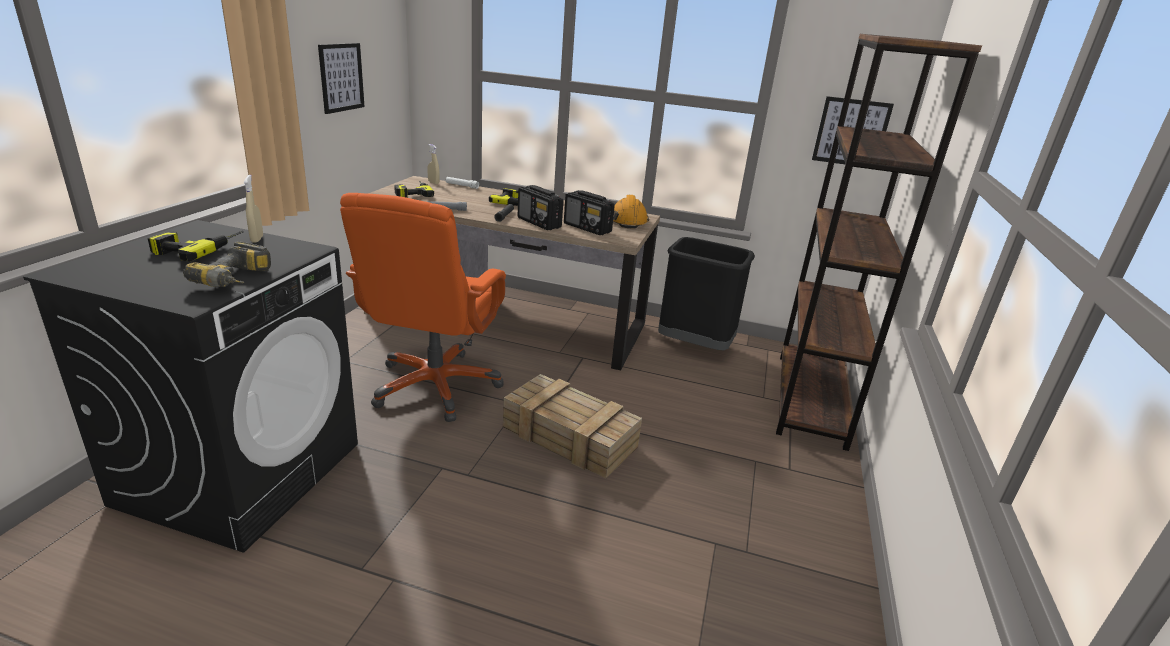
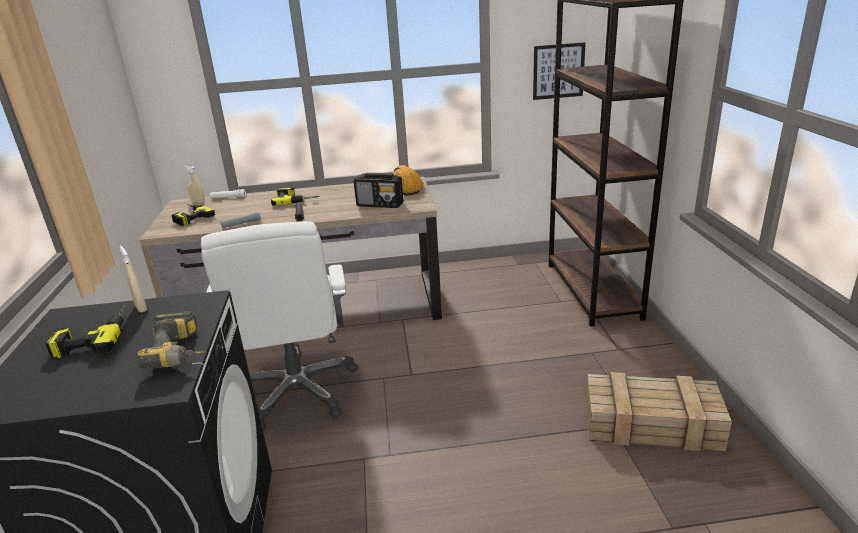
camera: 20 degrees left, 0 degrees up
picture [318,43,365,114] -> none
orange office chair [340,193,506,422] -> white office chair [201,221,358,430]
crate [503,374,642,478] -> crate moved to [586,372,732,451]
radio [518,185,563,230] -> none
black trash can [658,237,755,350] -> none

